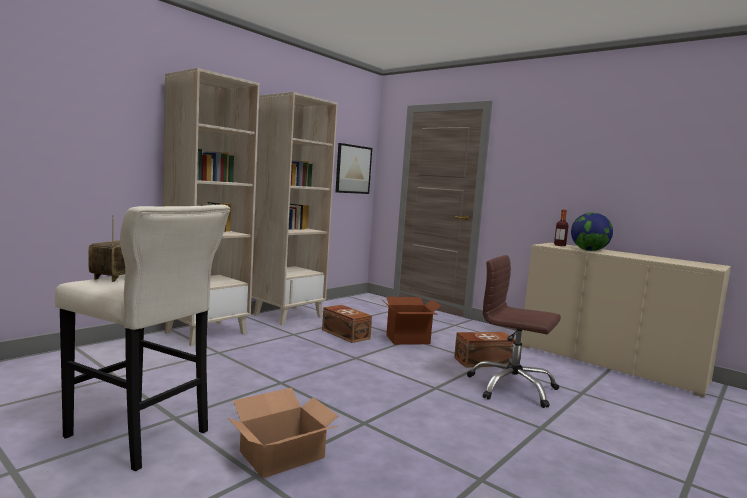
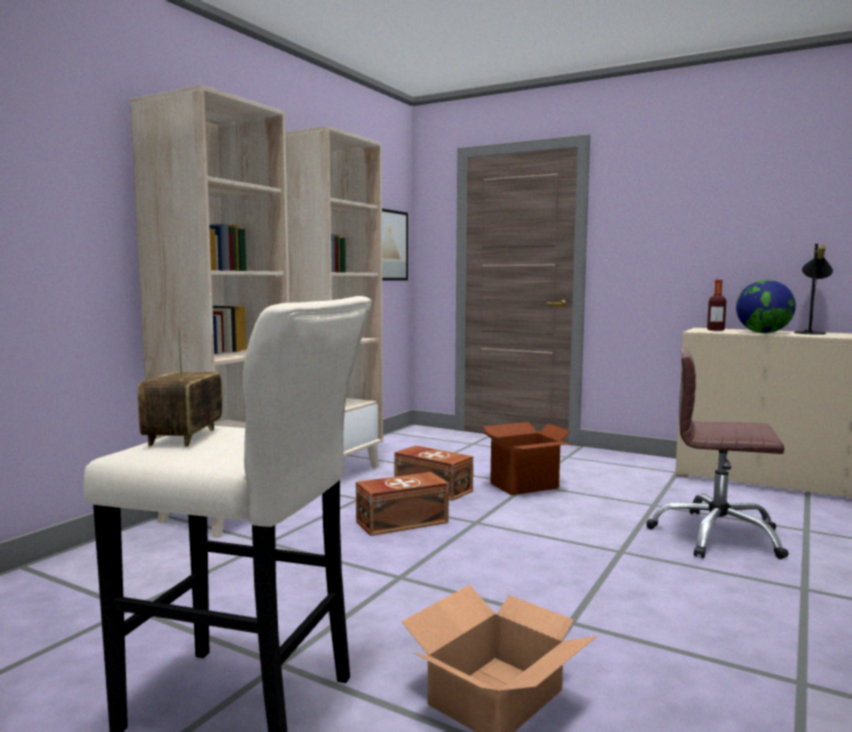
camera: 10 degrees left, 0 degrees up
brown storage box [454,332,516,368] -> brown storage box moved to [356,472,449,536]
none -> black table lamp [794,244,833,335]

